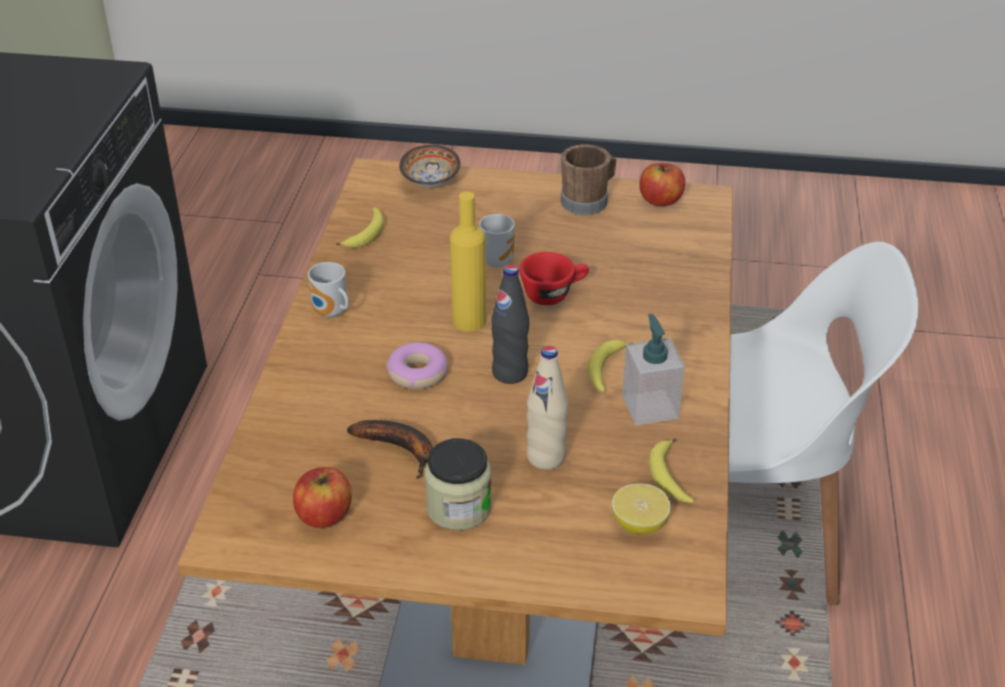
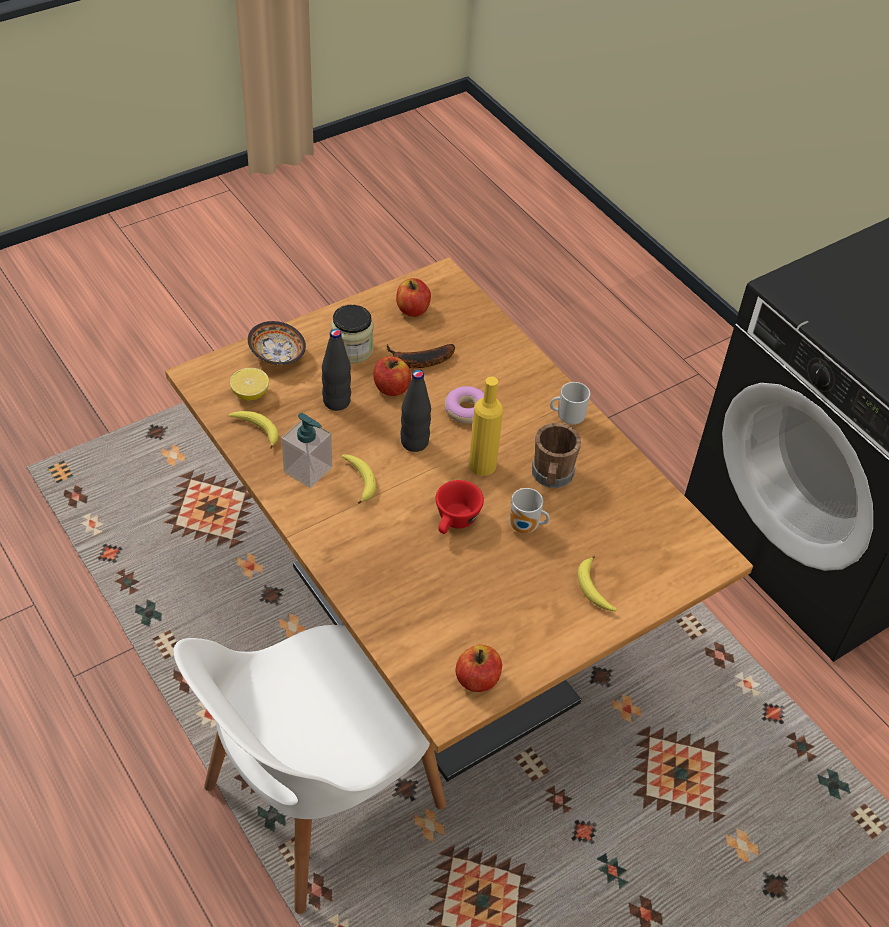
camera: 135 degrees right, 10 degrees up
banana [336,207,384,248] -> banana moved to [578,555,617,611]
bowl [399,145,461,187] -> bowl moved to [248,321,306,365]
beige bottle [527,346,568,470] -> black bottle [322,329,351,411]
brown mug [561,144,617,215] -> brown mug moved to [532,423,581,488]
none -> apple [373,356,411,396]

